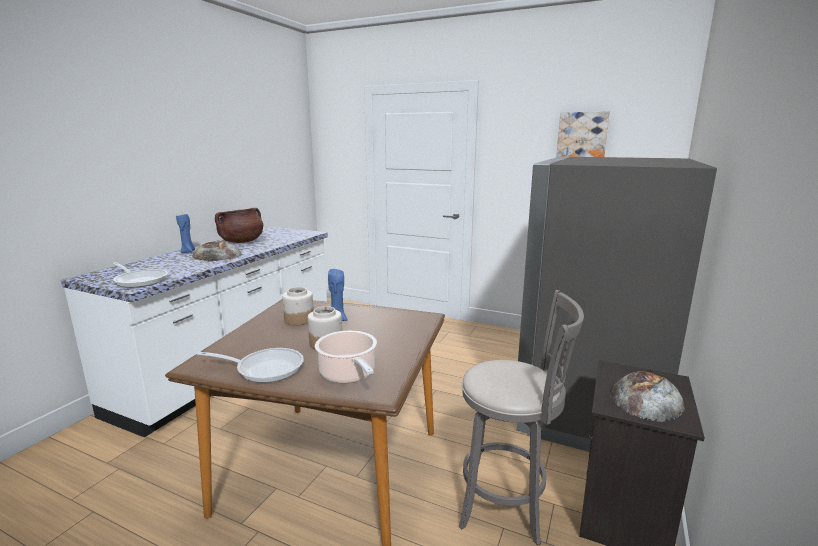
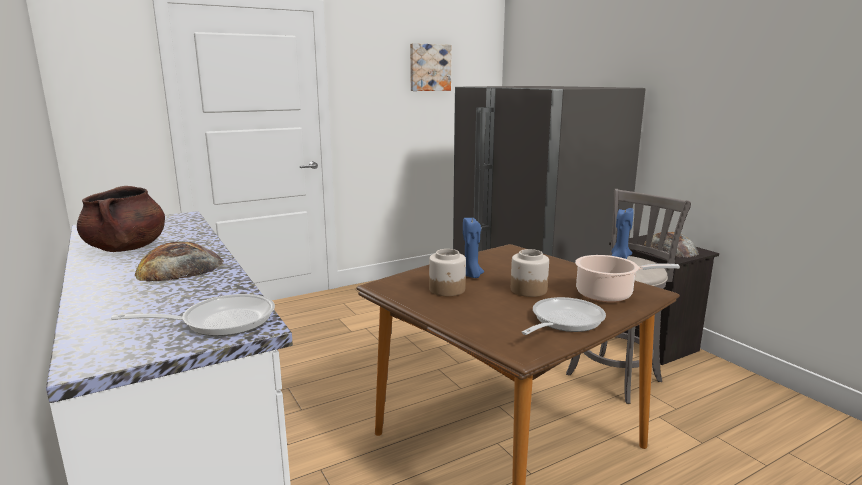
camera: 55 degrees left, 0 degrees up
blue candle [176,214,195,253] -> blue candle moved to [611,208,634,259]

